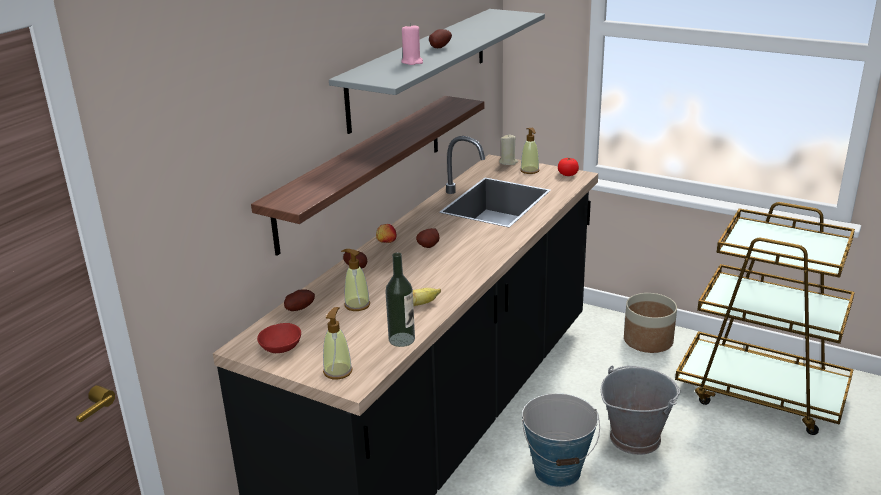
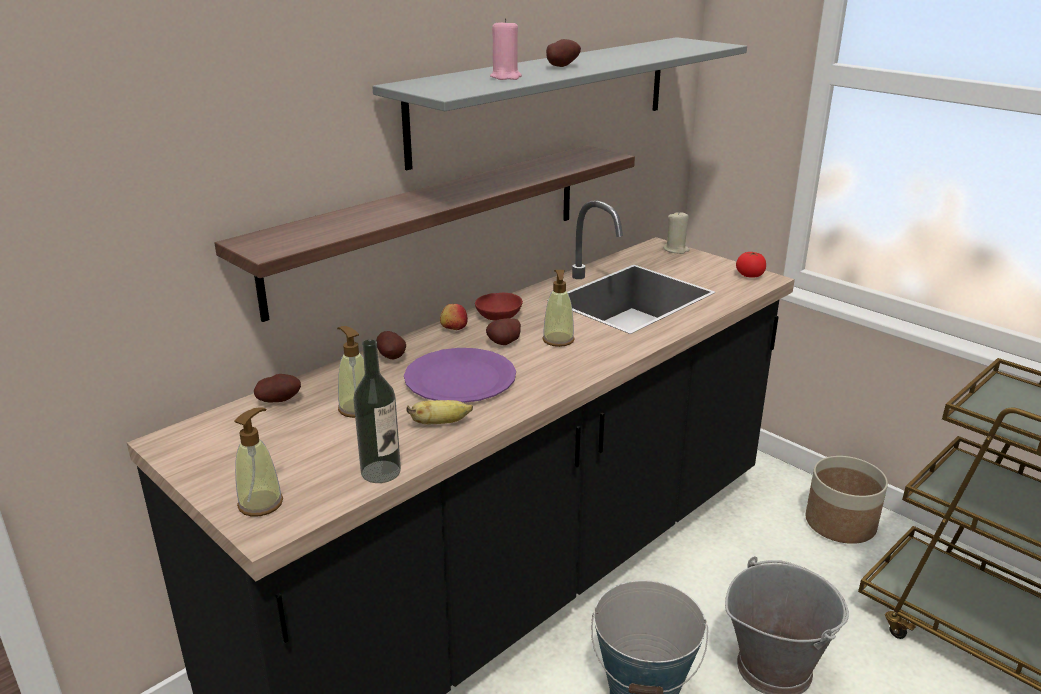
camera: 15 degrees right, 0 degrees up
red bowl [257,323,301,353] -> red bowl moved to [475,293,523,320]
soap dispenser [520,127,540,174] -> soap dispenser moved to [542,270,575,347]
none -> purple plate [404,348,516,403]

